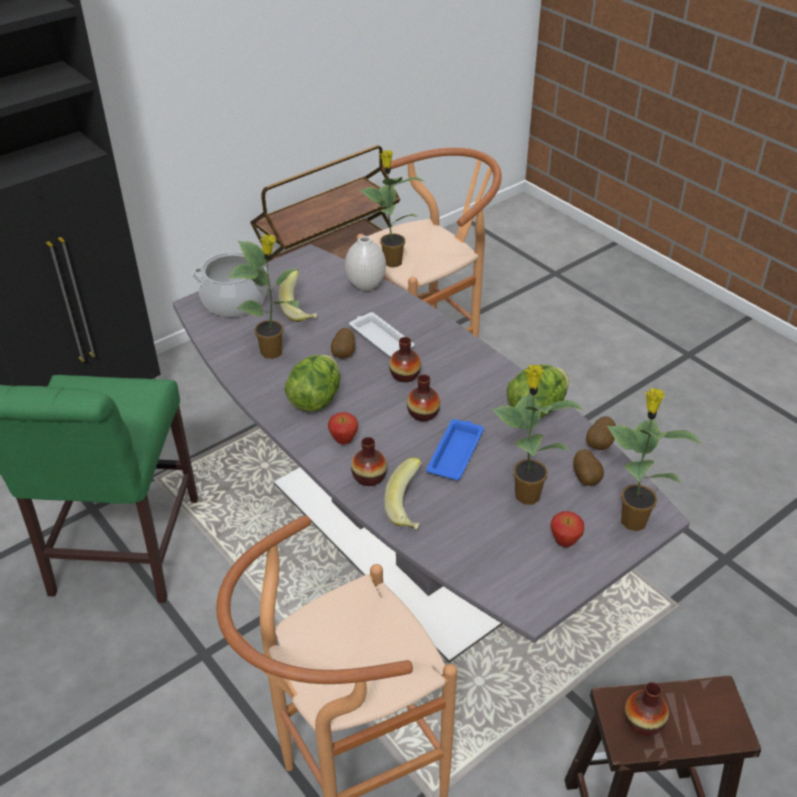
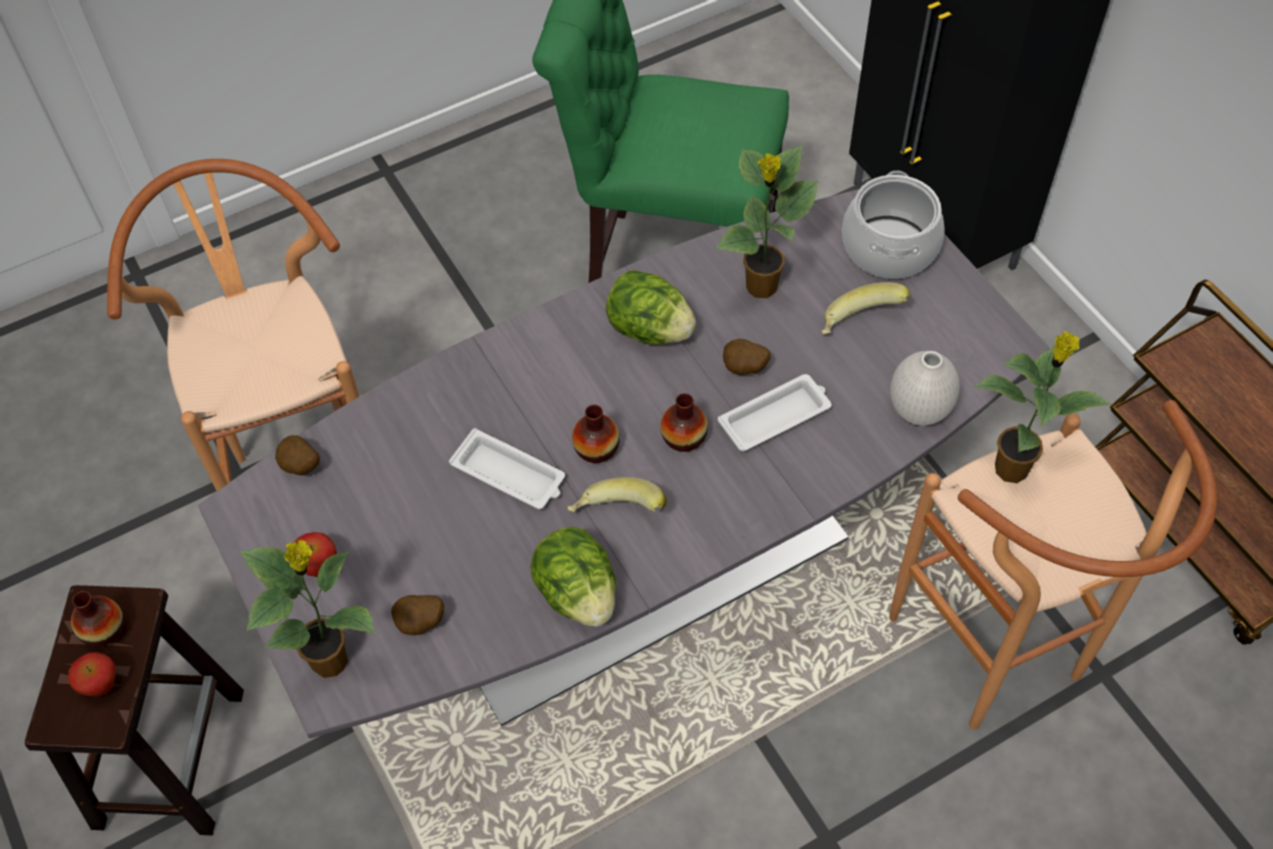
camera: 100 degrees right, 15 degrees up
apple [328,412,358,444] -> apple moved to [68,652,116,696]
vase [351,437,387,486] -> none
banana [384,458,422,530] -> banana moved to [567,477,667,513]
blue tray [426,419,484,480] -> white tray [449,428,565,509]
potted plant [492,365,585,504] -> none
potato [586,416,616,450] -> potato moved to [275,435,320,476]

